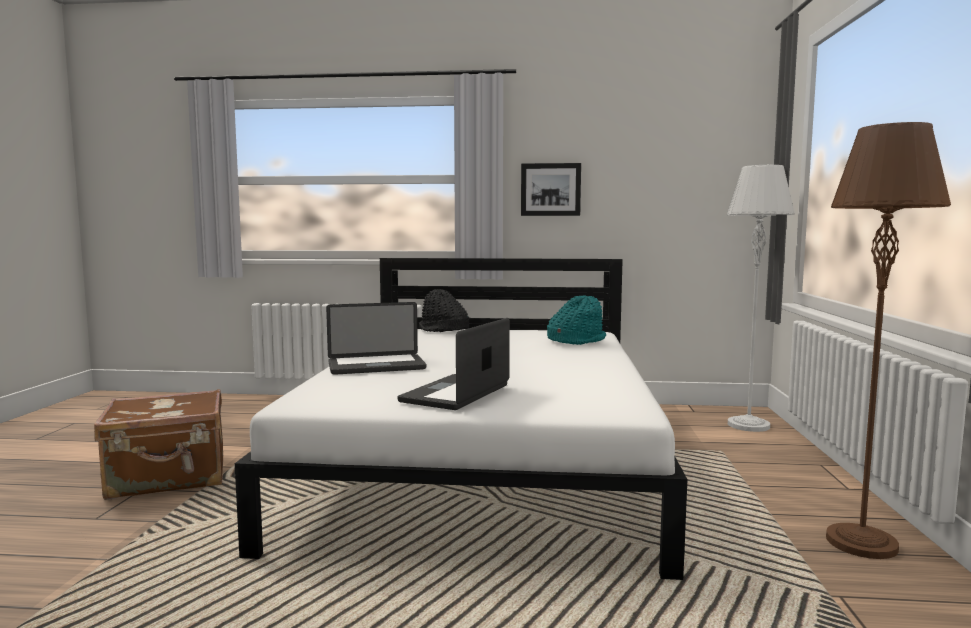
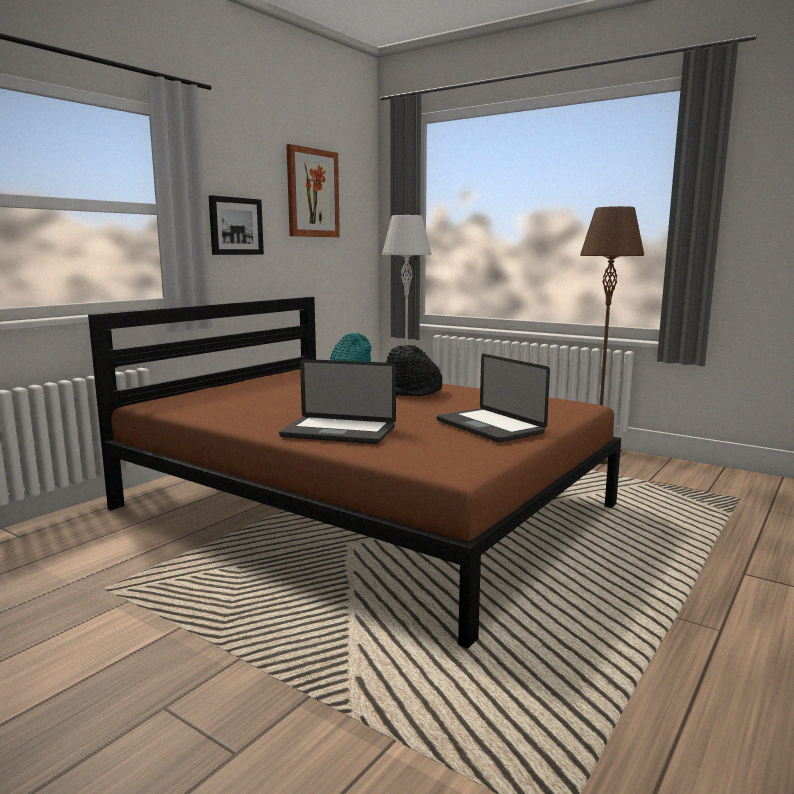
camera: 60 degrees left, 5 degrees up
brown suitcase [94,389,223,500] -> none
white bed [235,258,687,580] -> brown bed [88,297,621,649]
laptop [326,302,426,375] -> laptop turned 90 degrees clockwise [279,359,396,444]
black hat [419,289,469,332] -> black hat moved to [387,345,442,396]
none -> picture [286,144,340,237]

